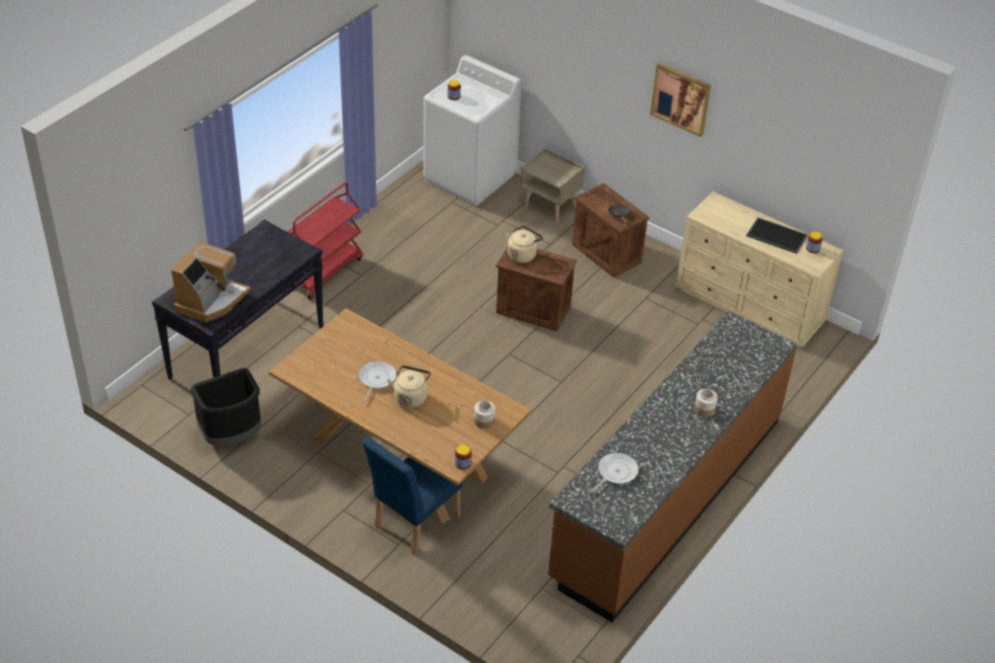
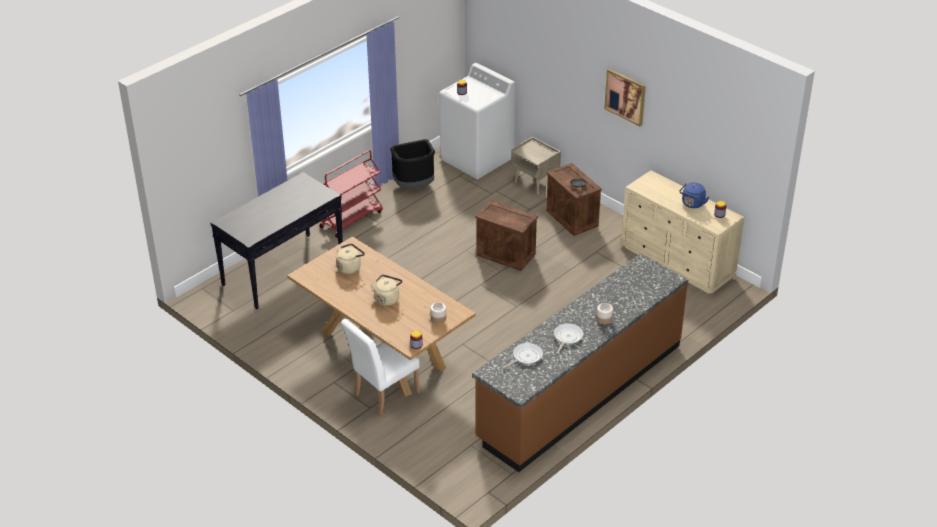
camera: 10 degrees right, 5 degrees down
coffee machine [171,241,251,323] -> none
black trash can [190,368,261,446] -> black trash can moved to [390,139,435,188]
frying pan [359,361,396,403] -> frying pan moved to [554,323,584,354]
blue chair [362,437,462,556] -> white chair [341,319,420,416]
beige kettle [506,225,543,263] -> beige kettle moved to [336,243,365,274]
tray [746,218,808,254] -> blue kettle [680,183,709,208]

